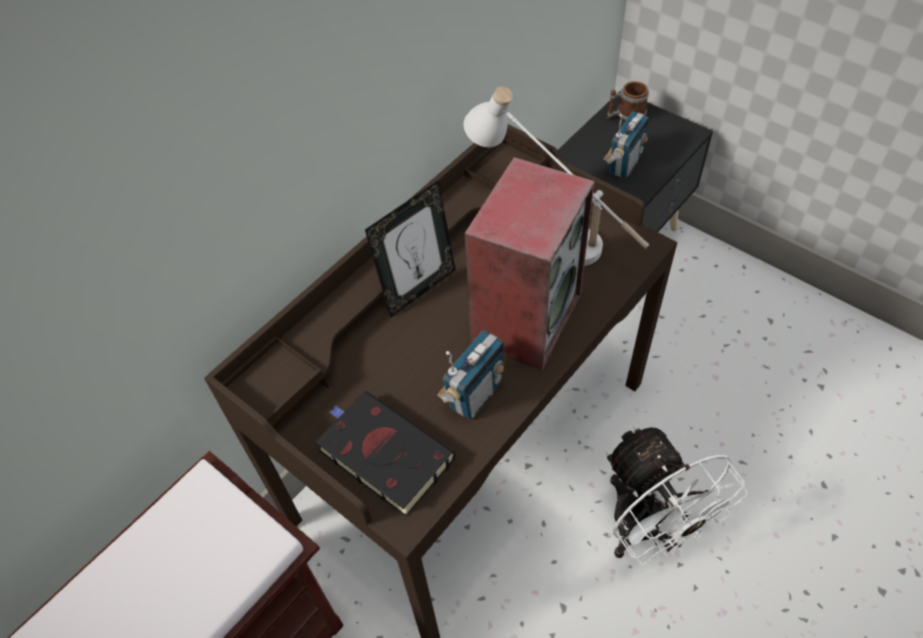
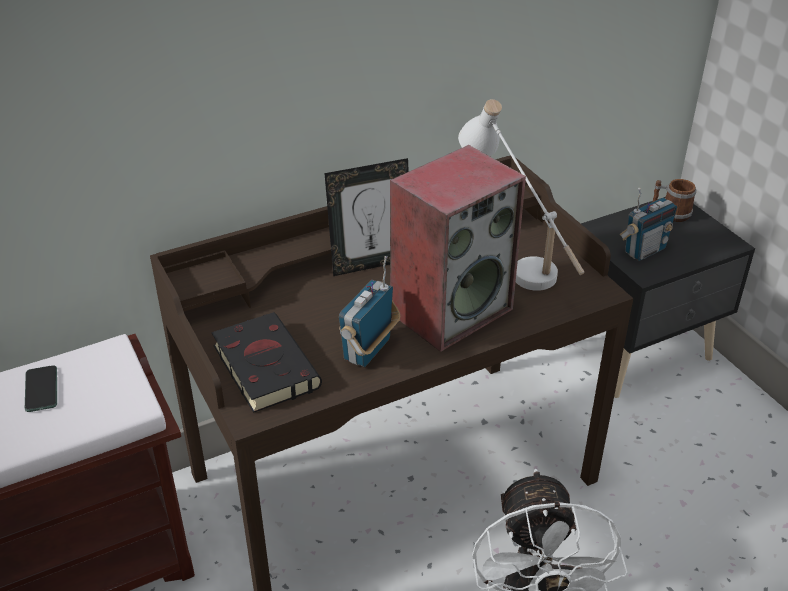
camera: 20 degrees right, 15 degrees down
radio [437,330,504,419] -> radio turned 150 degrees clockwise [339,256,400,367]
none -> phone [25,365,57,412]

